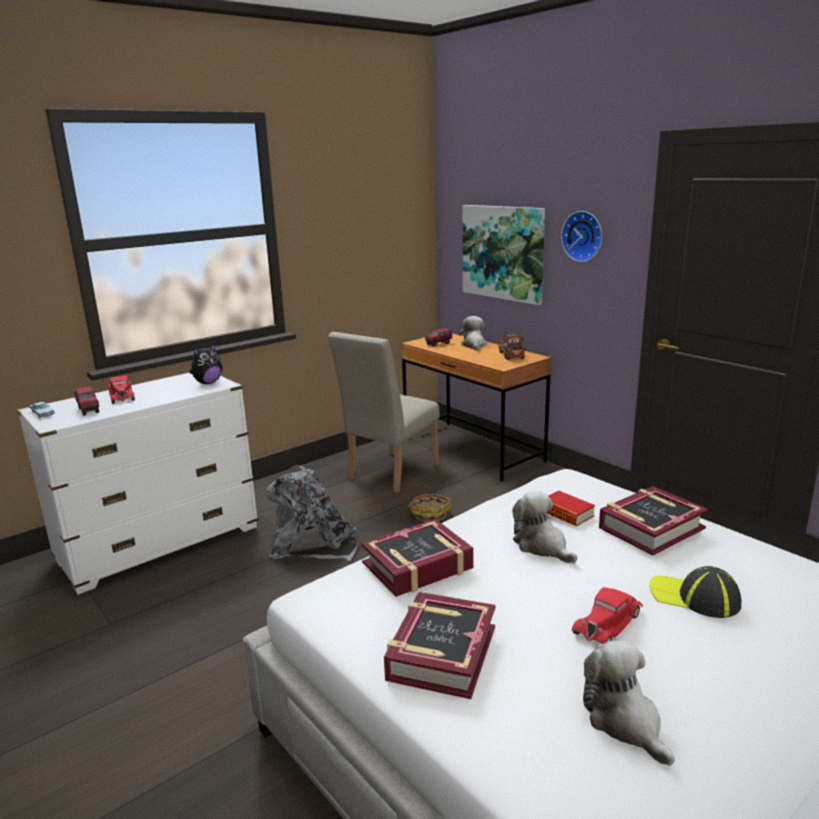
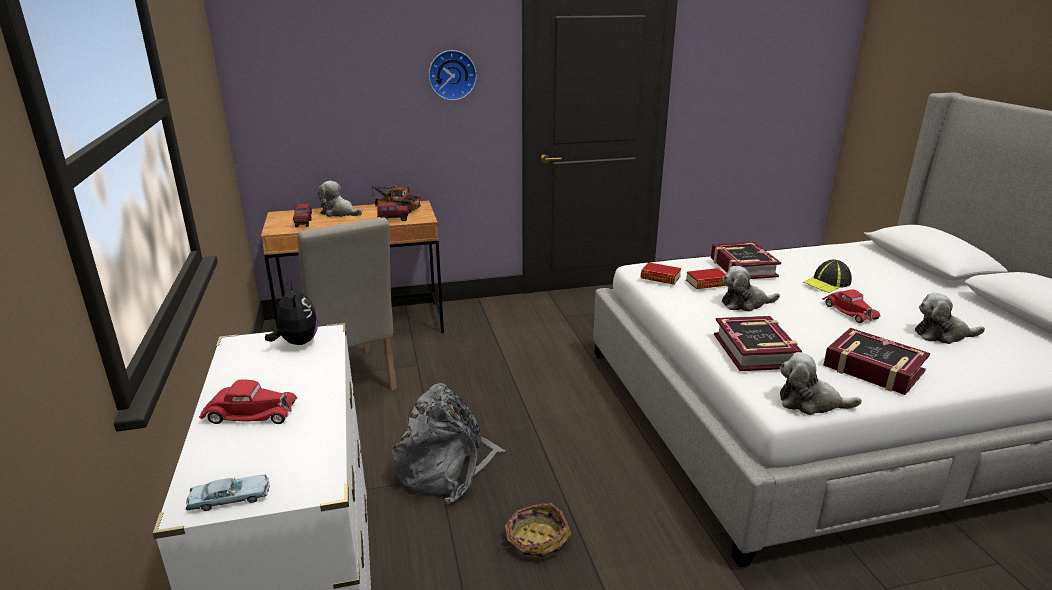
camera: 65 degrees left, 5 degrees up
toy truck [74,386,99,416] -> toy truck moved to [377,202,409,221]
basket [408,494,451,522] -> basket moved to [500,503,571,559]
picture [463,205,545,305] -> none
none -> book [641,262,681,285]
none -> plush toy [780,352,862,415]

